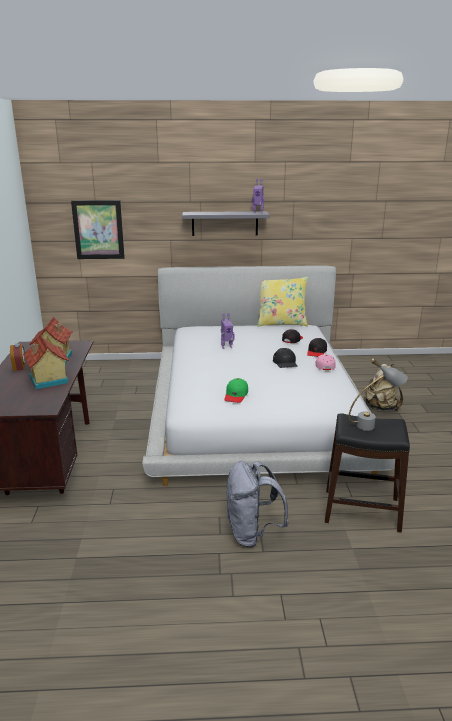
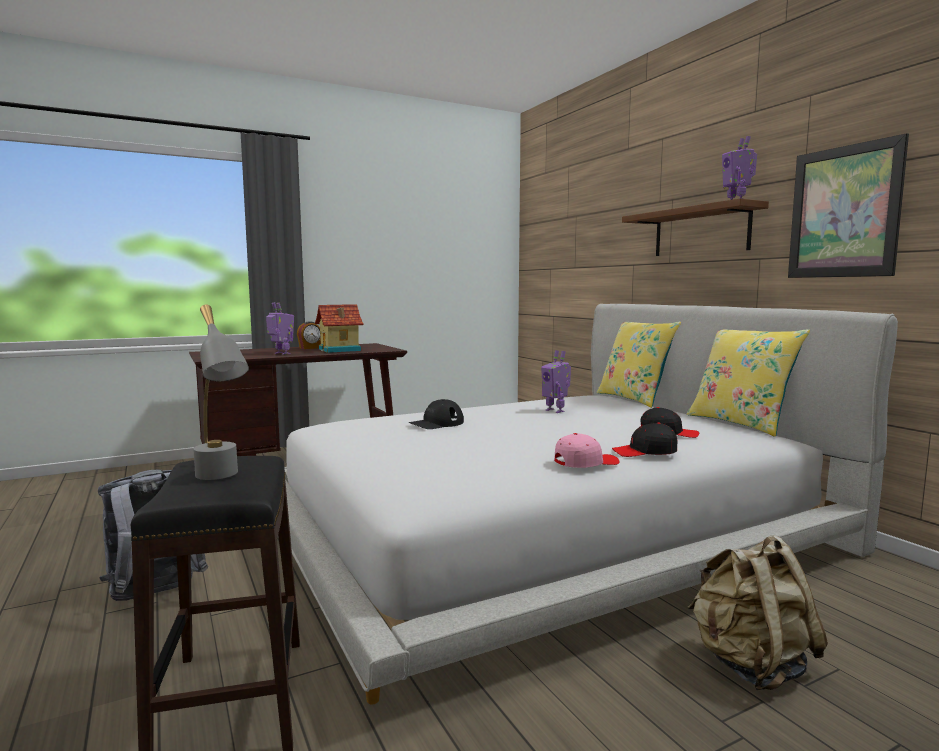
camera: 65 degrees right, 15 degrees down
toy house [23,335,69,389] -> toy robot [266,302,294,355]
picture [71,200,125,259] -> picture moved to [788,133,909,278]
grey shelf [182,211,269,236] -> brown shelf [622,198,769,256]
green cap [225,378,248,403] -> none
black cap [273,348,297,368] -> black cap moved to [408,399,464,429]
none -> yellow pillow [597,322,681,408]

